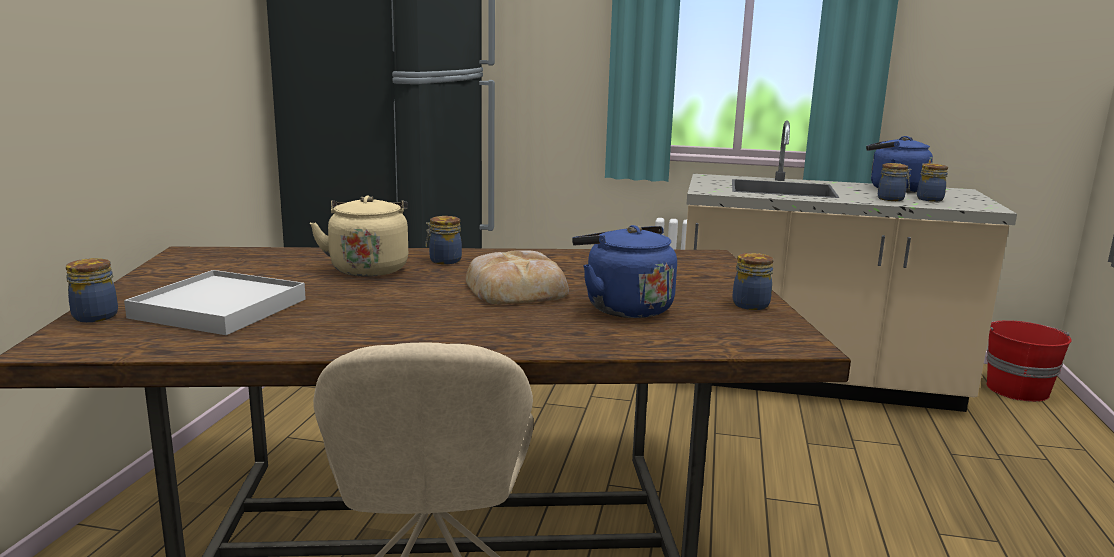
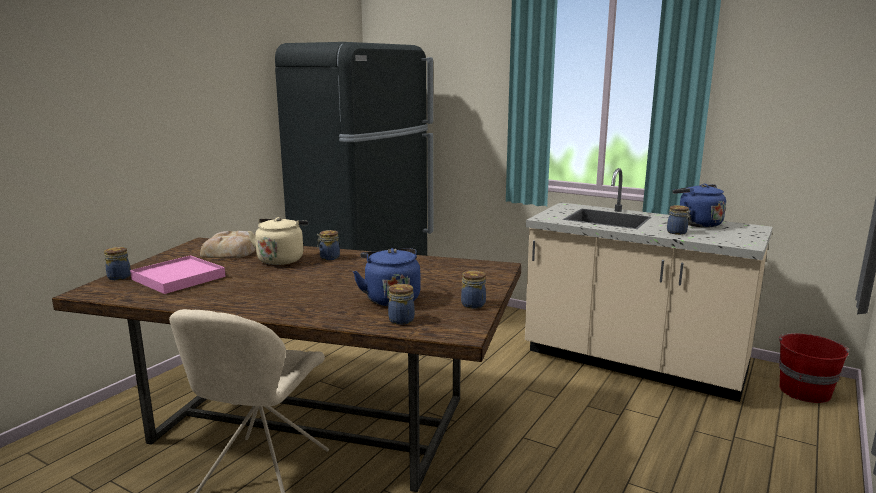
camera: 20 degrees right, 0 degrees up
white tray [124,270,306,335] -> pink tray [130,255,226,294]
bread [466,250,569,304] -> bread moved to [200,231,256,258]
jar [917,163,948,202] -> jar moved to [388,284,415,325]

